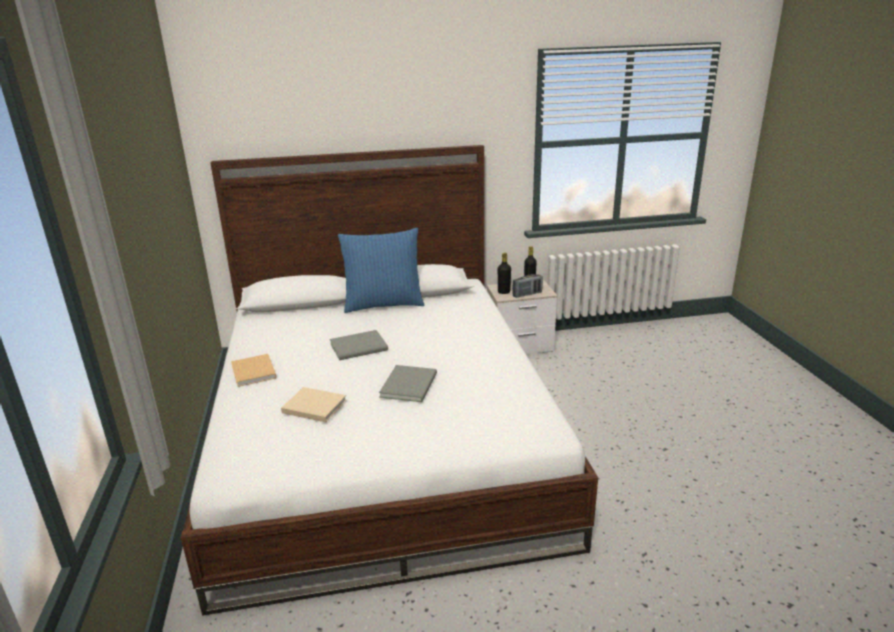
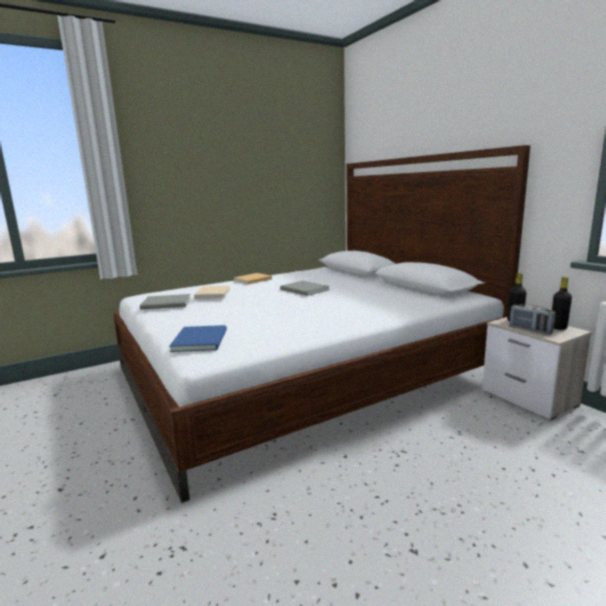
camera: 70 degrees right, 10 degrees down
blue pillow [338,228,425,313] -> none
grey book [379,365,437,402] -> grey book moved to [140,294,191,310]
none -> blue book [169,325,227,352]

